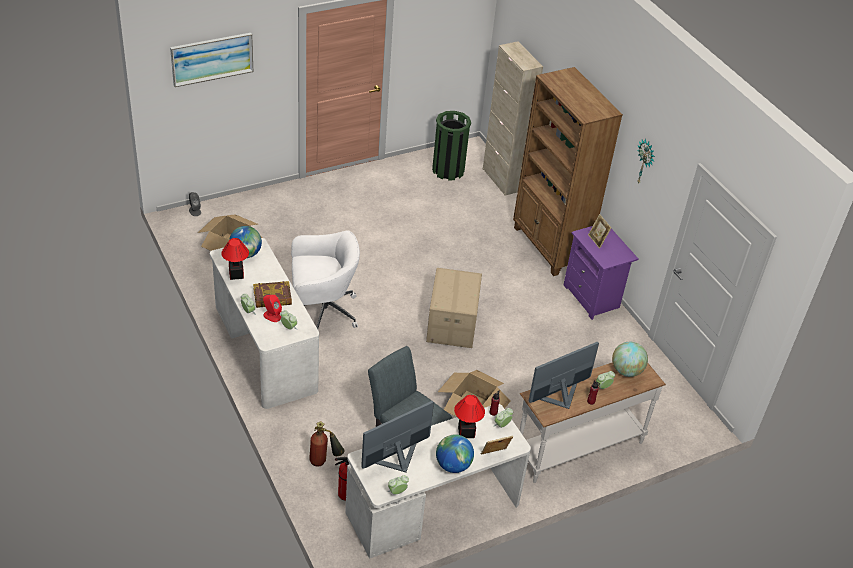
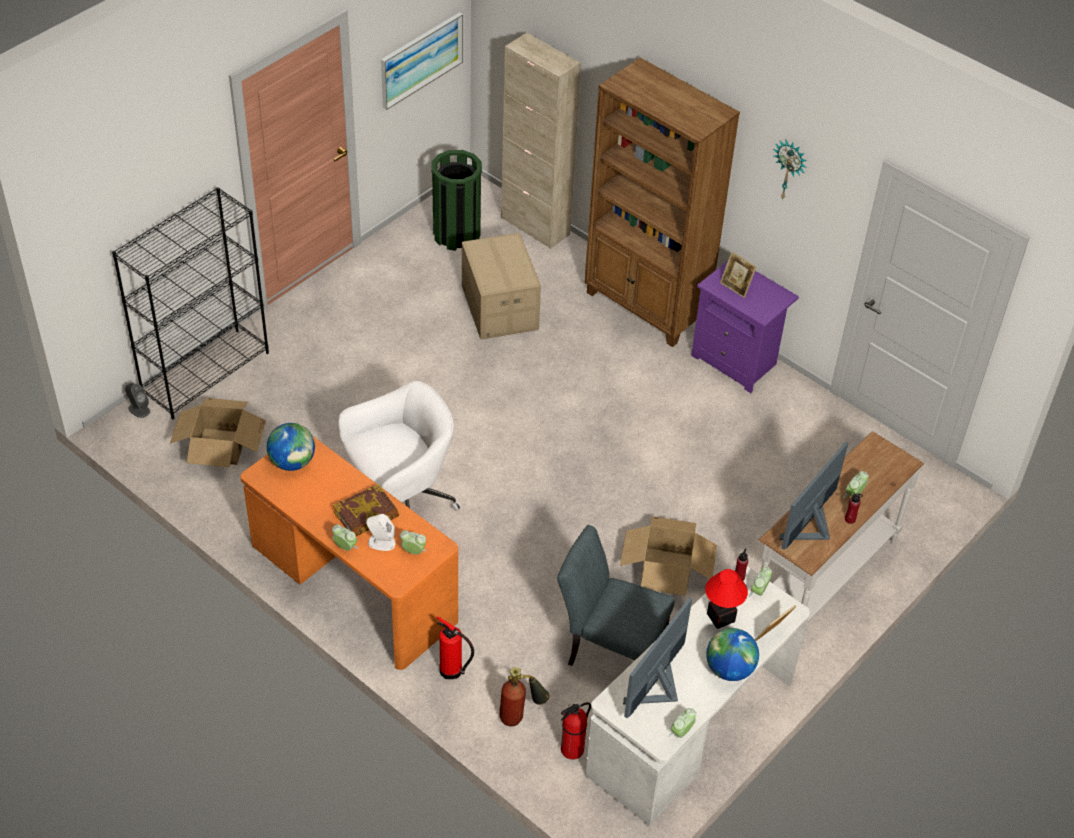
camera: 20 degrees left, 5 degrees up
picture [170,33,254,87] -> picture moved to [381,12,463,110]
white desk [210,238,319,409] -> orange desk [240,436,458,670]
table lamp [221,238,249,280] -> none
red speaker [263,295,282,322] -> white speaker [366,514,396,551]
cardboard box [426,268,482,348] -> cardboard box moved to [462,233,541,339]
globe [612,342,648,377] -> none
none -> black bookcase [112,187,269,419]
none -> fire extinguisher [437,616,474,679]

